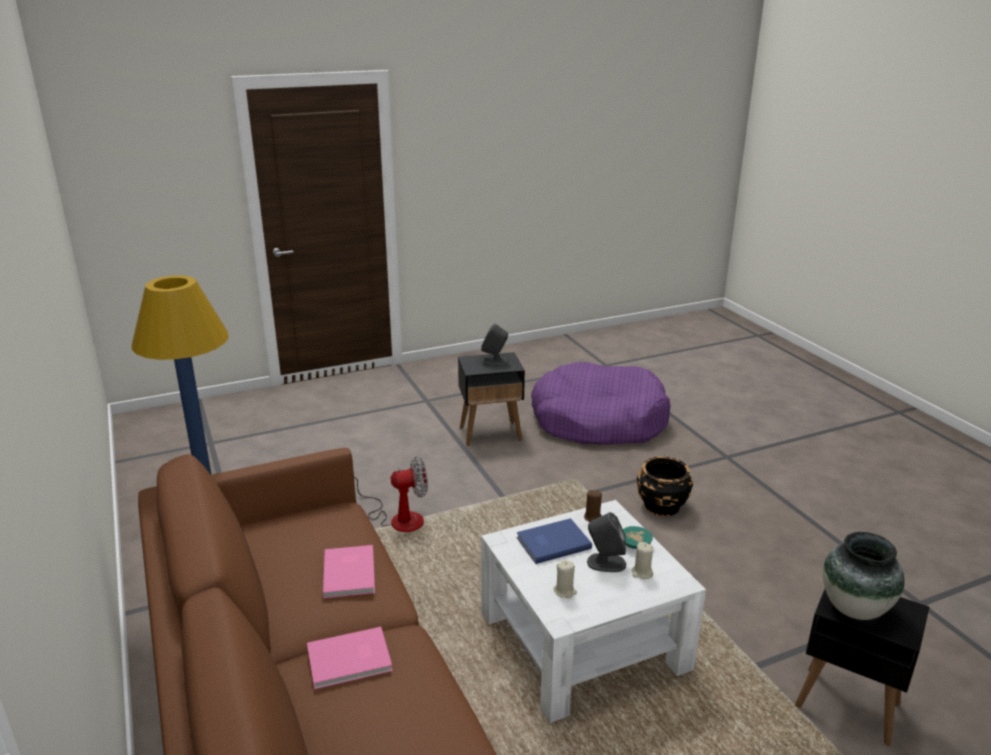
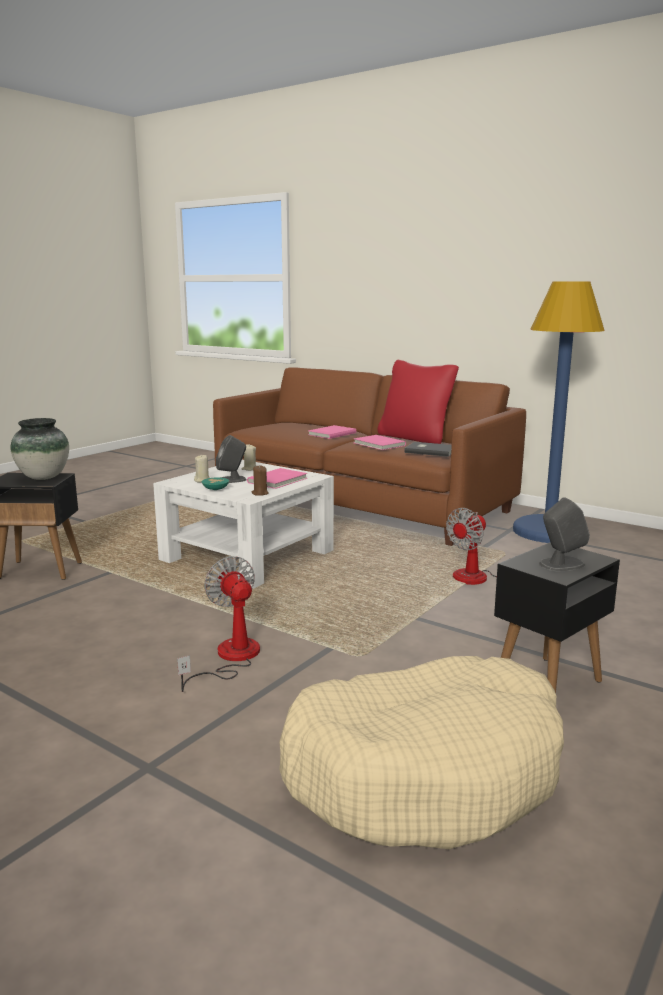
camera: 150 degrees right, 10 degrees down
blue book [516,518,592,564] -> pink book [247,468,308,489]
purple dog bed [531,362,671,445] -> beige dog bed [279,656,564,849]
black planter [637,456,693,516] -> fan [177,556,260,692]
none -> red pillow [377,360,459,444]
none -> grey book [404,442,452,457]

